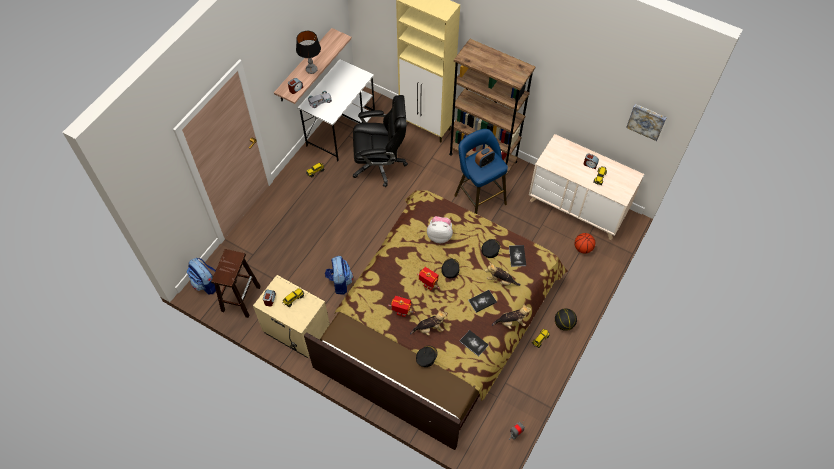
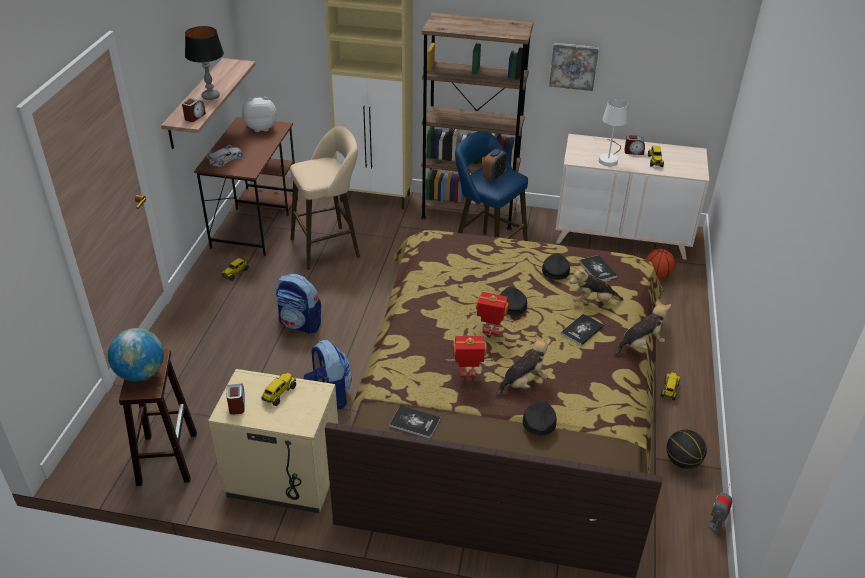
camera: 20 degrees left, 20 degrees down
backpack [187,258,216,295] -> backpack moved to [276,274,322,334]
white desk [298,59,375,162] -> brown desk [194,117,298,256]
black office chair [353,95,408,187] -> beige stool [290,126,360,270]
plush toy [427,216,453,243] -> plush toy moved to [242,97,277,132]
book [460,330,489,357] -> book moved to [389,405,440,439]
basketball [555,308,577,331] -> basketball moved to [666,430,707,469]
picture [626,104,667,141] -> picture moved to [549,43,599,91]
none -> globe [108,328,164,381]
none -> white table lamp [599,99,627,166]

